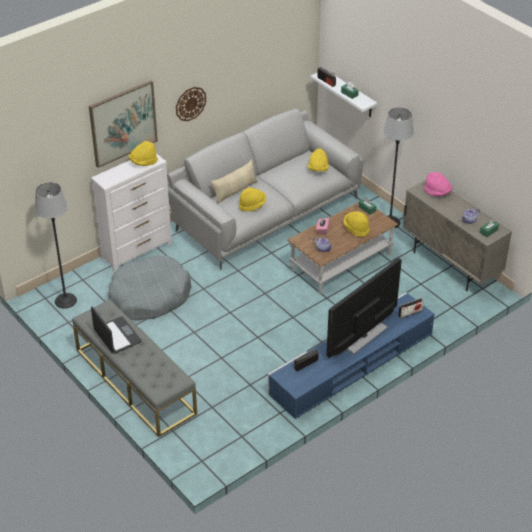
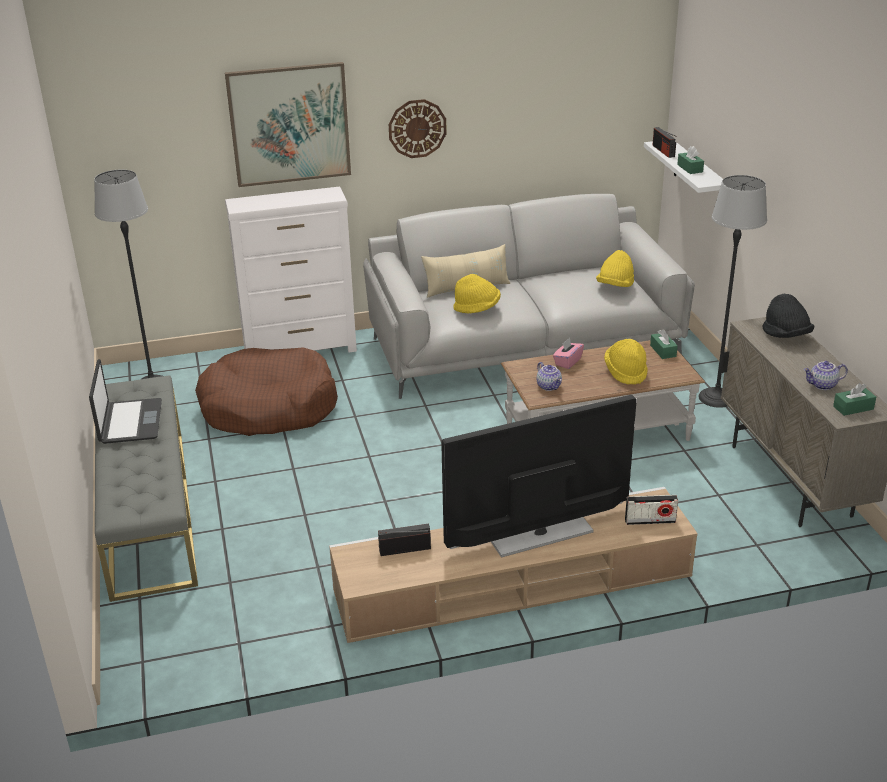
camera: 25 degrees right, 10 degrees down
grey dog bed [108,255,191,320] -> brown dog bed [195,347,338,436]
yellow hat [129,141,158,166] -> none
blue tv stand [268,292,435,419] -> beige tv stand [329,487,698,643]
pink hat [424,172,453,196] -> black hat [762,294,814,338]

